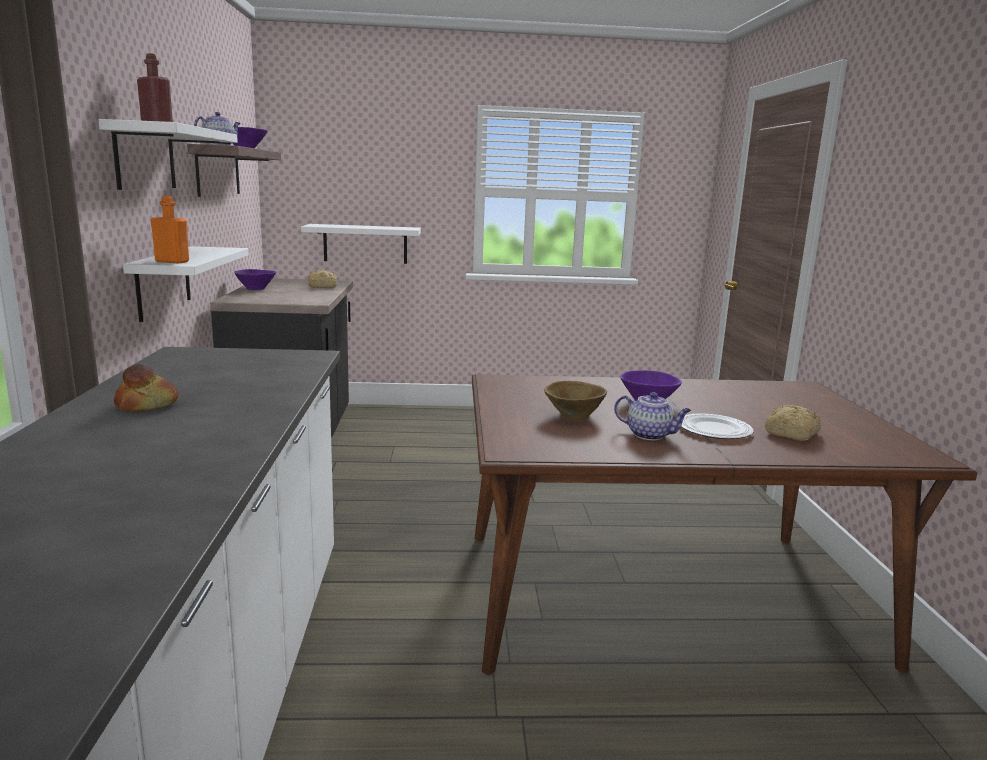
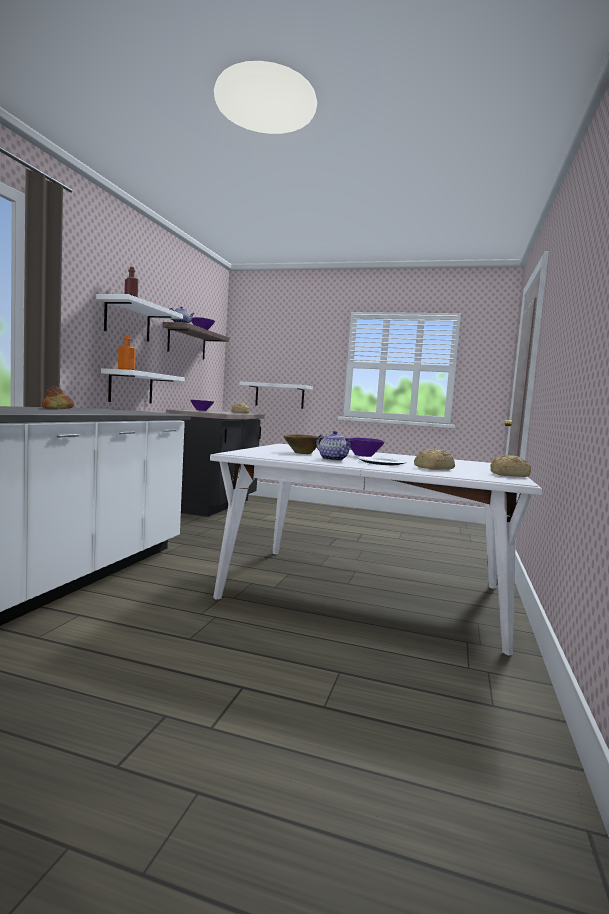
camera: 20 degrees right, 10 degrees down
brown dining table [472,374,977,675] -> white dining table [210,444,542,655]
none -> bread [490,455,531,477]

